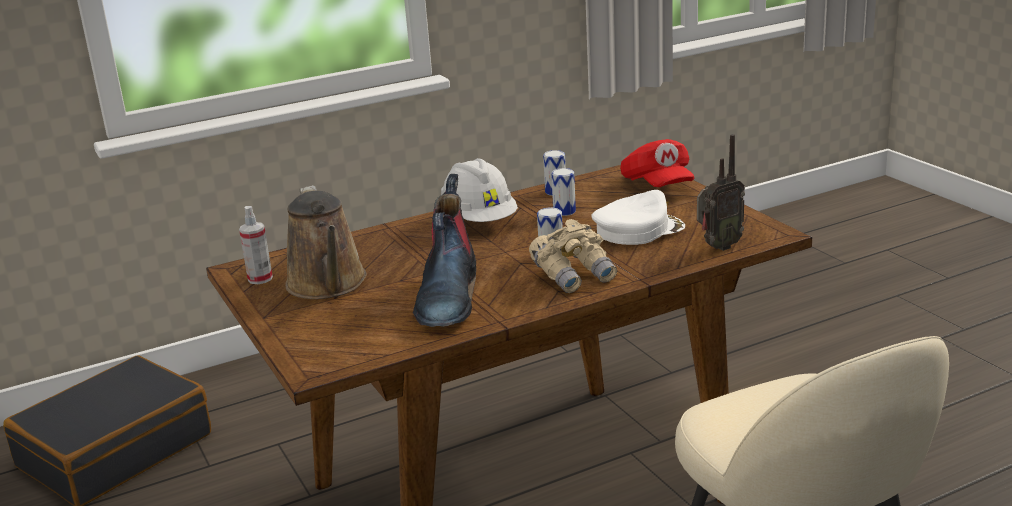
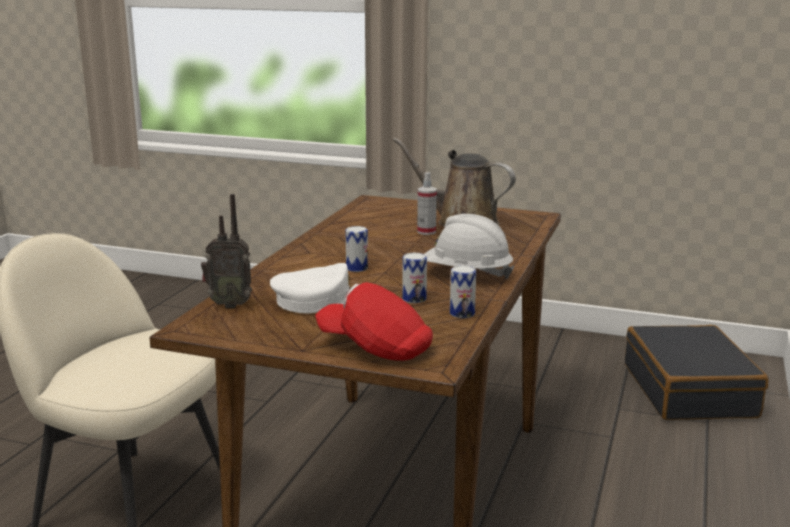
camera: 135 degrees right, 5 degrees down
spray bottle [239,206,273,284] -> spray bottle moved to [417,172,437,235]
boot [413,174,476,327] -> none
beige binoculars [529,219,617,293] -> none
white cap [591,190,685,245] -> white cap turned 120 degrees counterclockwise [270,263,351,314]
radio [697,134,745,251] -> radio turned 105 degrees counterclockwise [201,194,252,308]

